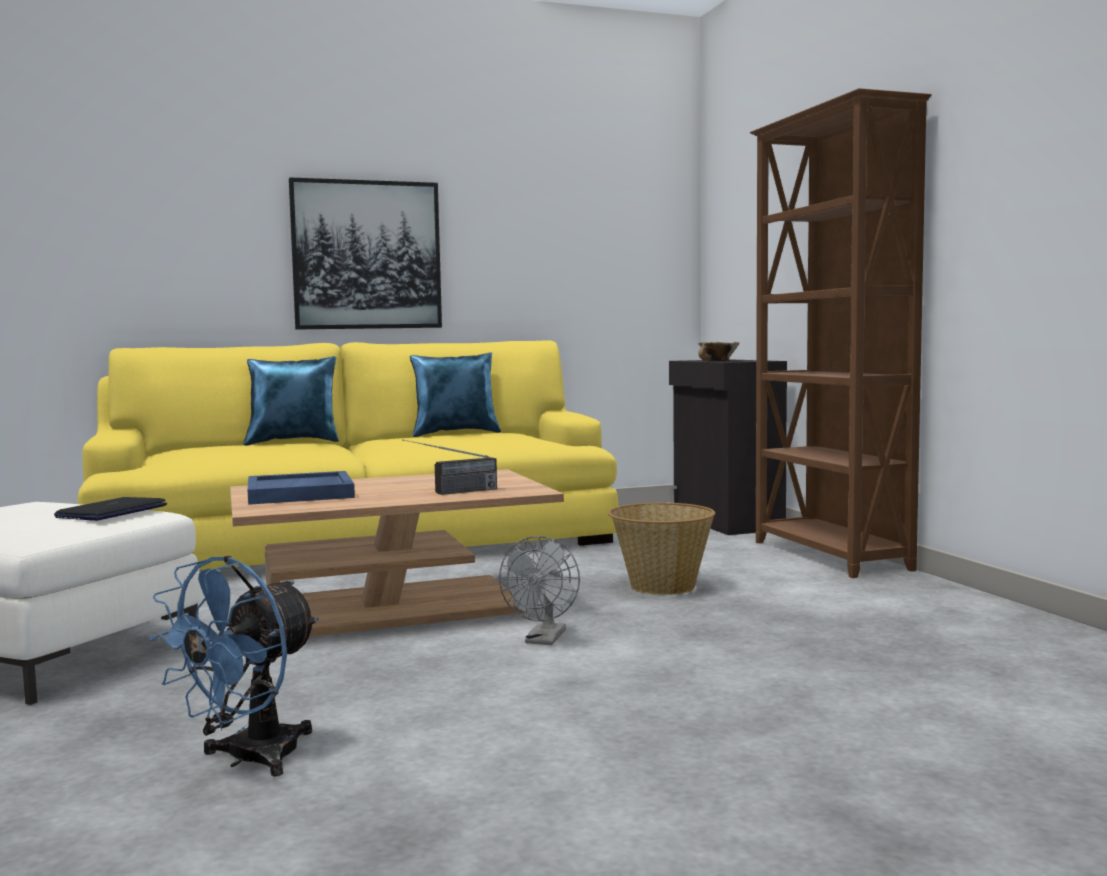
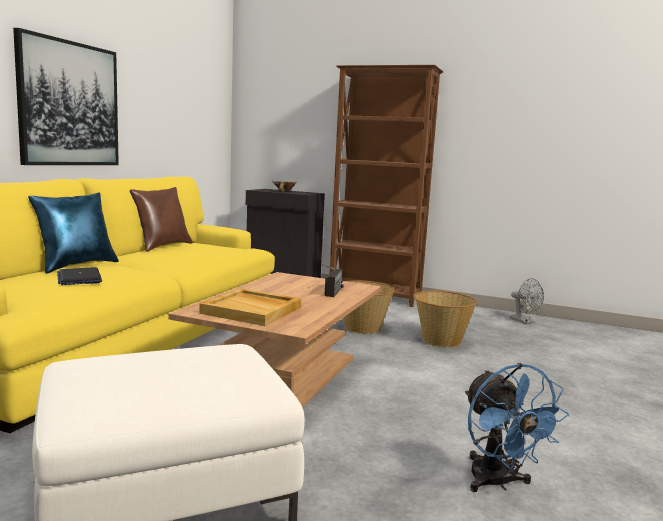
camera: 50 degrees left, 5 degrees up
laptop [54,497,167,521] -> laptop moved to [57,267,102,285]
blue tray [248,471,355,505] -> beige tray [199,288,301,326]
blue pillow [410,352,501,437] -> brown pillow [130,187,193,252]
grey fan [499,536,580,645] -> grey fan moved to [510,278,544,324]
none -> basket [413,291,477,348]

